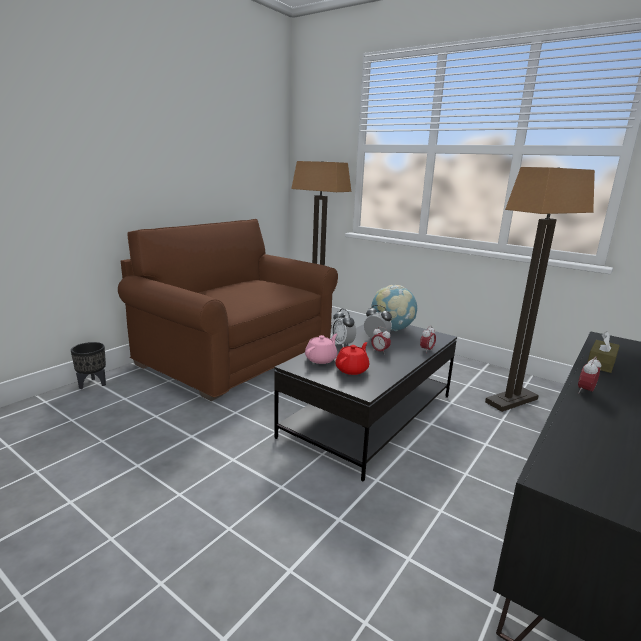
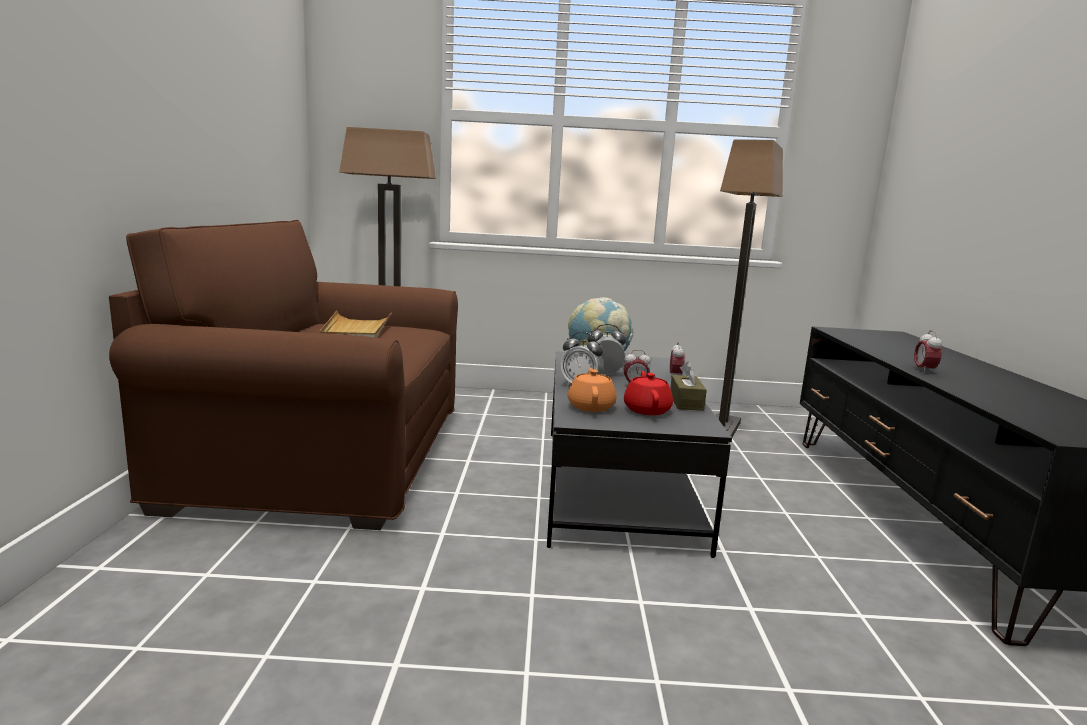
camera: 35 degrees left, 5 degrees down
black planter [71,342,106,389] -> none
pink teapot [305,334,337,364] -> orange teapot [568,368,616,412]
brown tissue box [587,331,620,373] -> brown tissue box moved to [670,361,707,411]
none -> beige tray [319,311,391,338]

